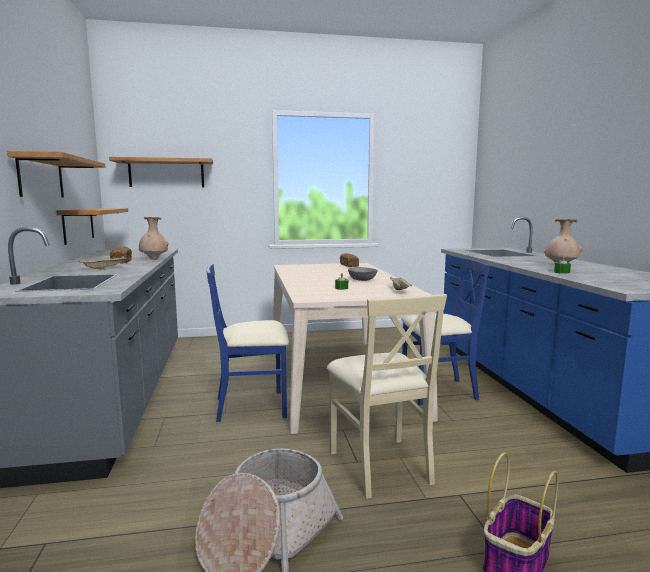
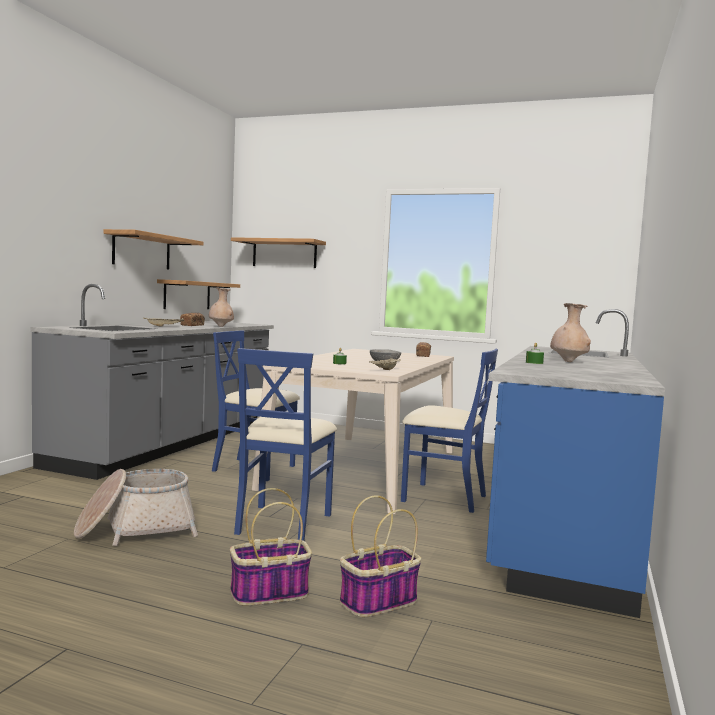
camera: 30 degrees right, 5 degrees down
beige chair [327,294,447,499] -> blue chair [234,348,337,541]
none -> basket [340,495,421,617]

